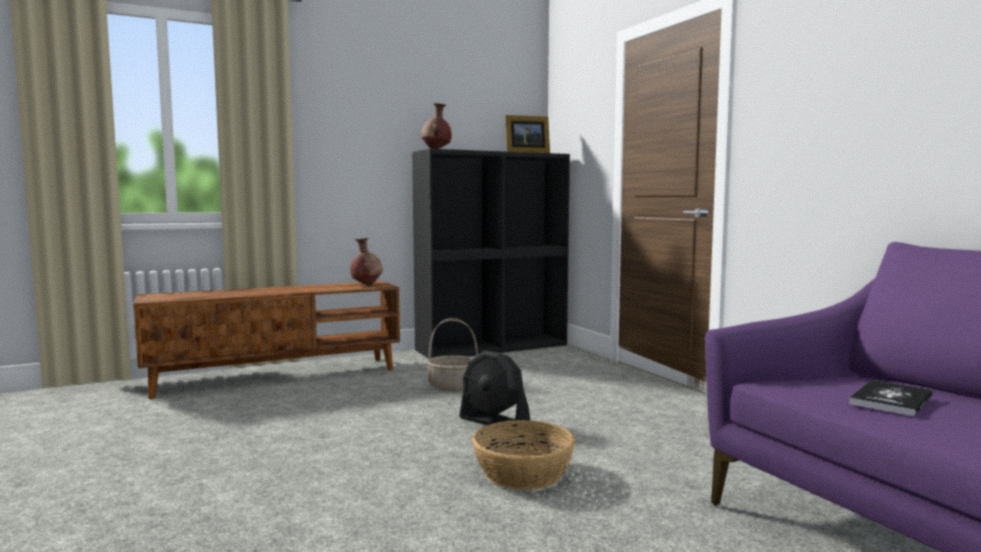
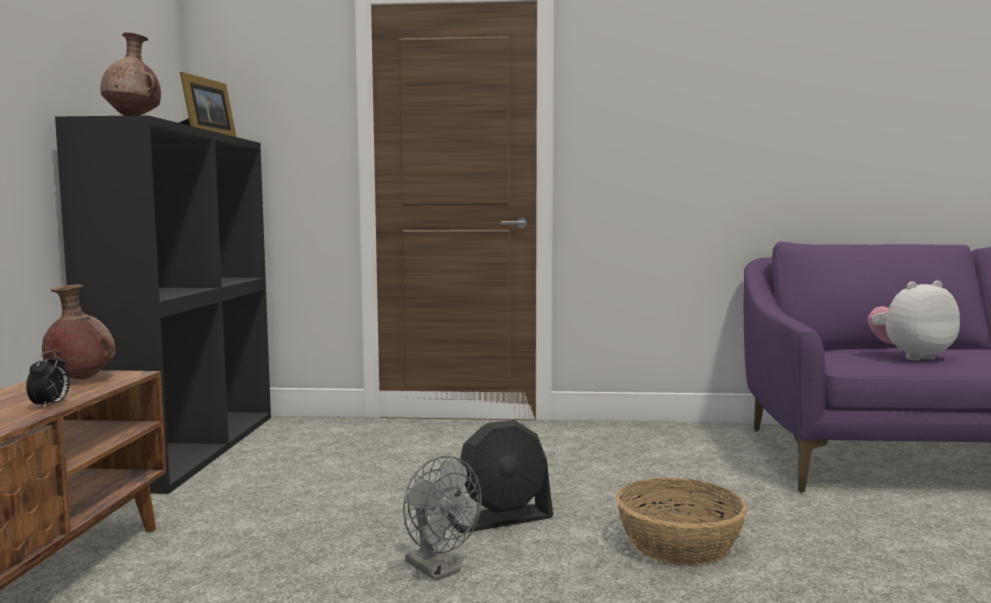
camera: 60 degrees left, 0 degrees up
basket [426,318,478,392] -> none
book [849,380,933,417] -> plush toy [868,280,960,360]
none -> alarm clock [26,351,70,409]
none -> grey fan [403,456,482,581]

